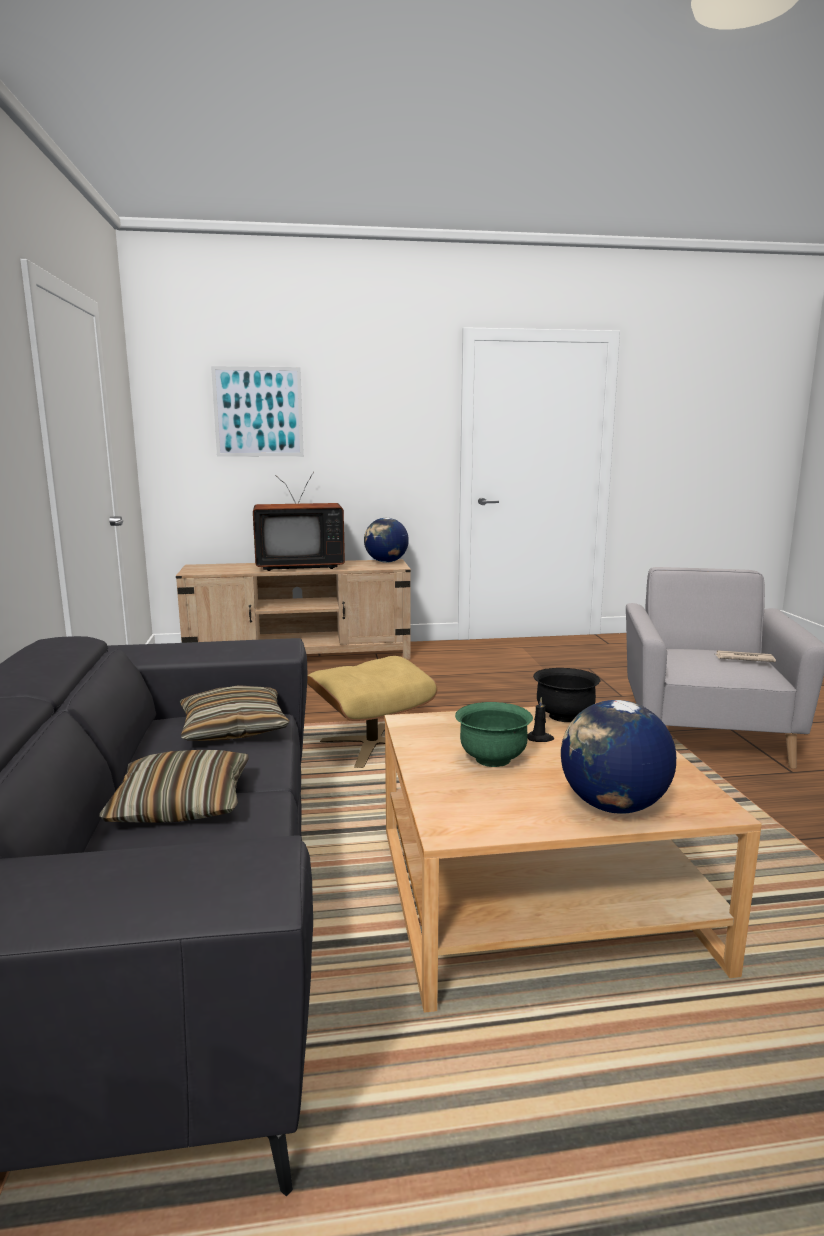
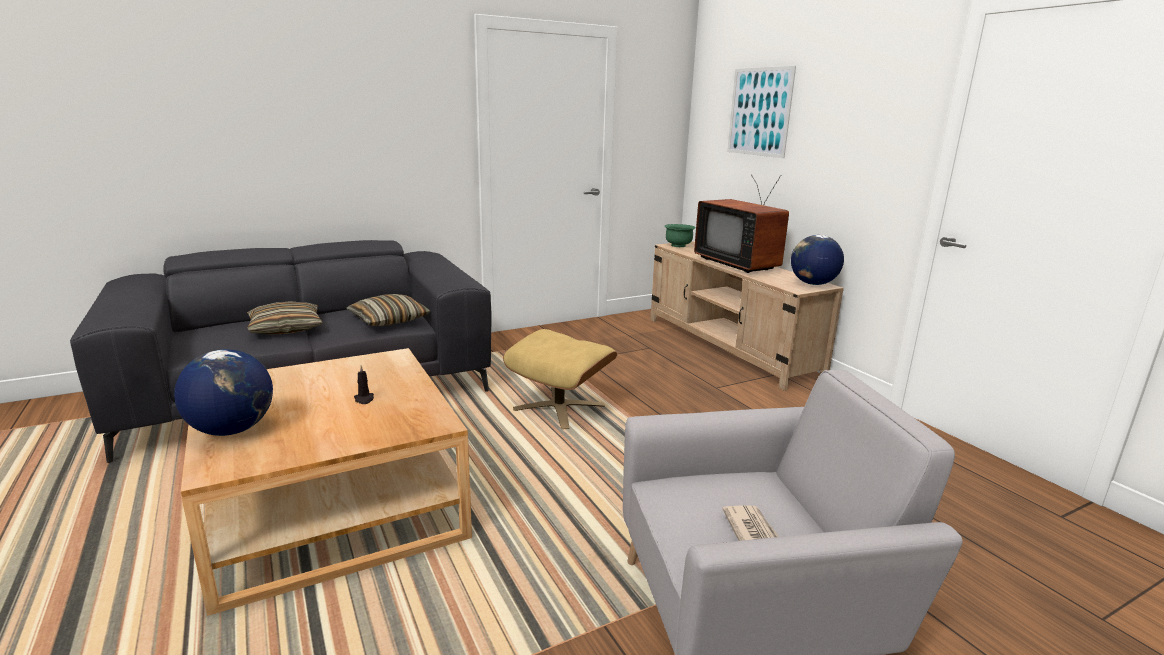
camera: 70 degrees right, 5 degrees up
green bowl [455,702,533,767] -> green bowl moved to [665,224,696,247]
black bowl [533,668,601,722] -> none

